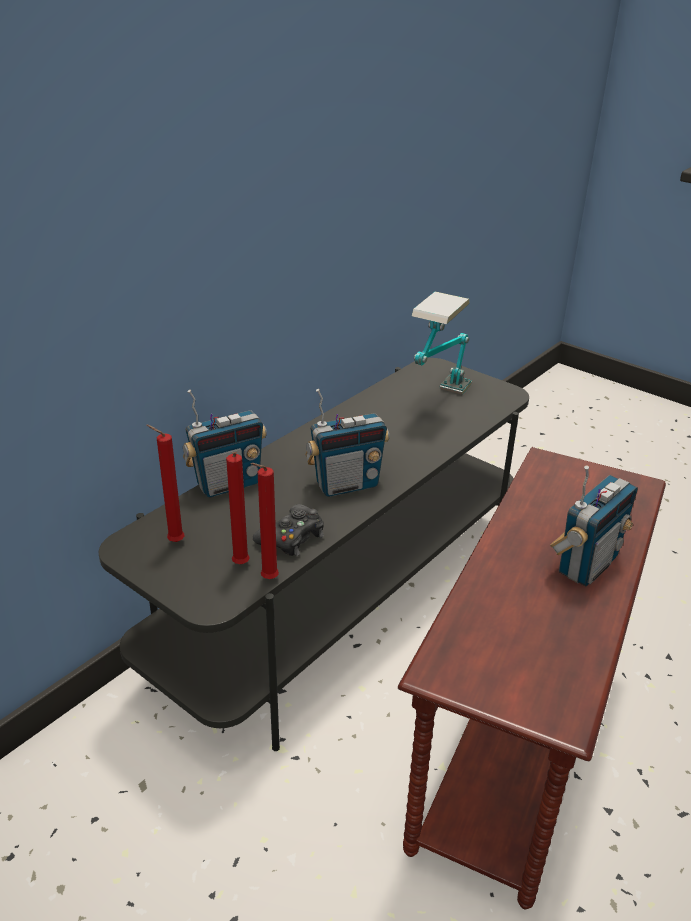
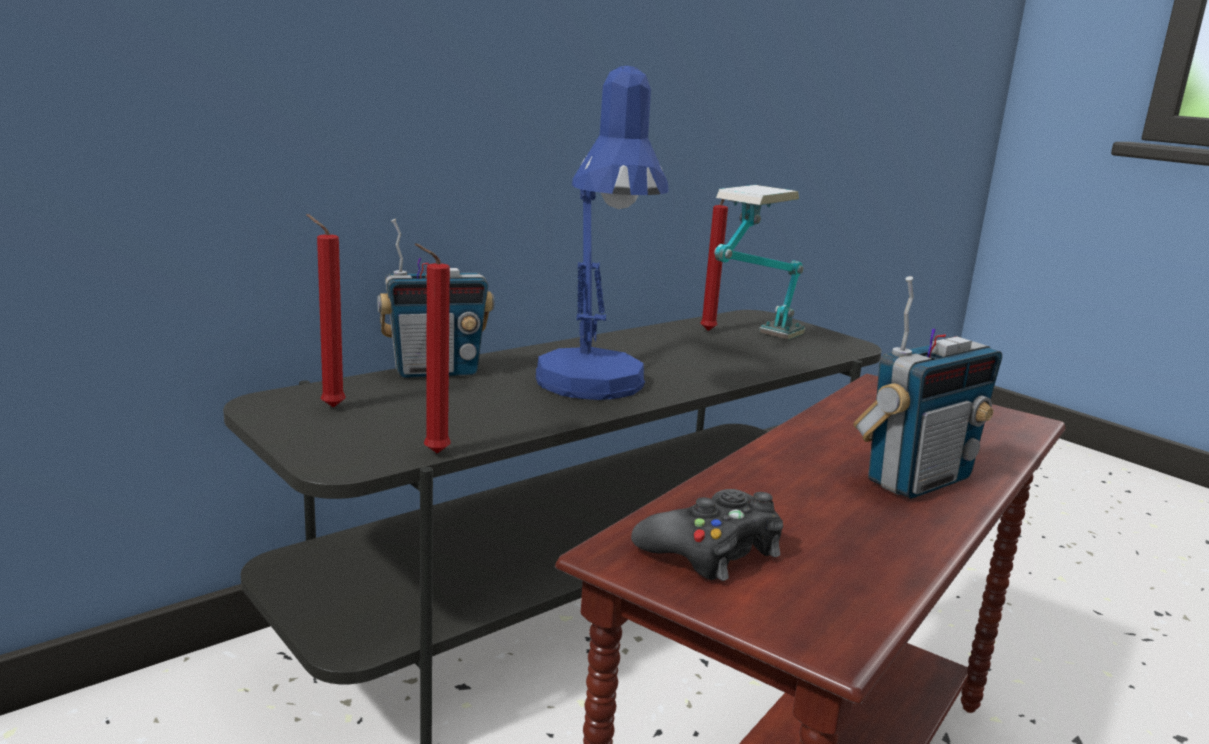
camera: 10 degrees right, 15 degrees down
red candle [226,452,250,564] -> red candle moved to [700,199,728,331]
black game controller [253,504,324,556] -> black game controller moved to [631,489,783,581]
radio [305,389,390,497] -> blue table lamp [536,66,669,400]

